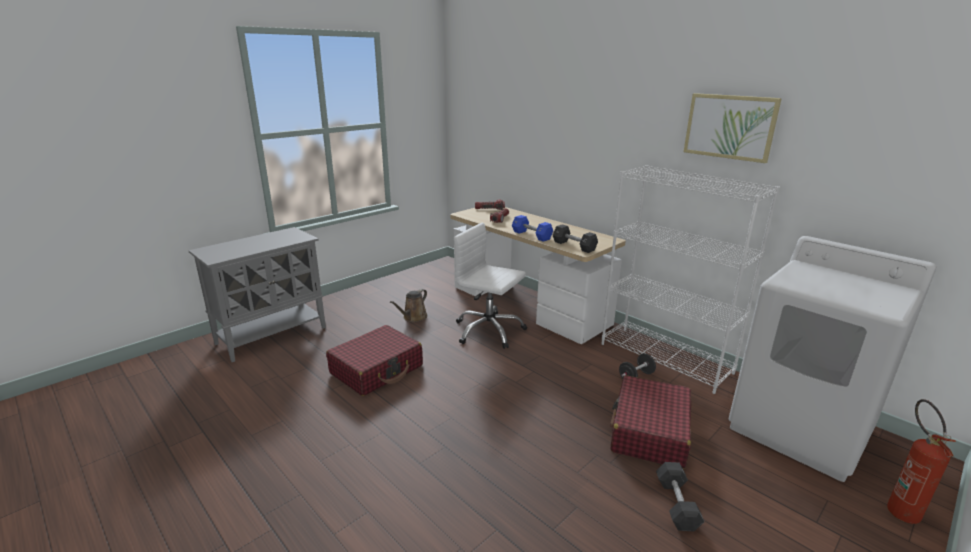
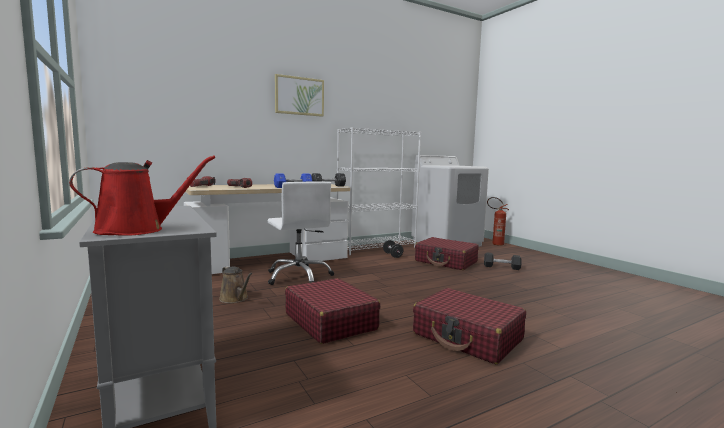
camera: 75 degrees left, 15 degrees down
white office chair [454,223,527,349] -> white office chair turned 75 degrees counterclockwise [268,182,334,285]
picture [684,93,782,163] -> picture moved to [275,74,324,117]
none -> red watering can [69,156,215,236]
none -> red suitcase [413,288,526,364]

